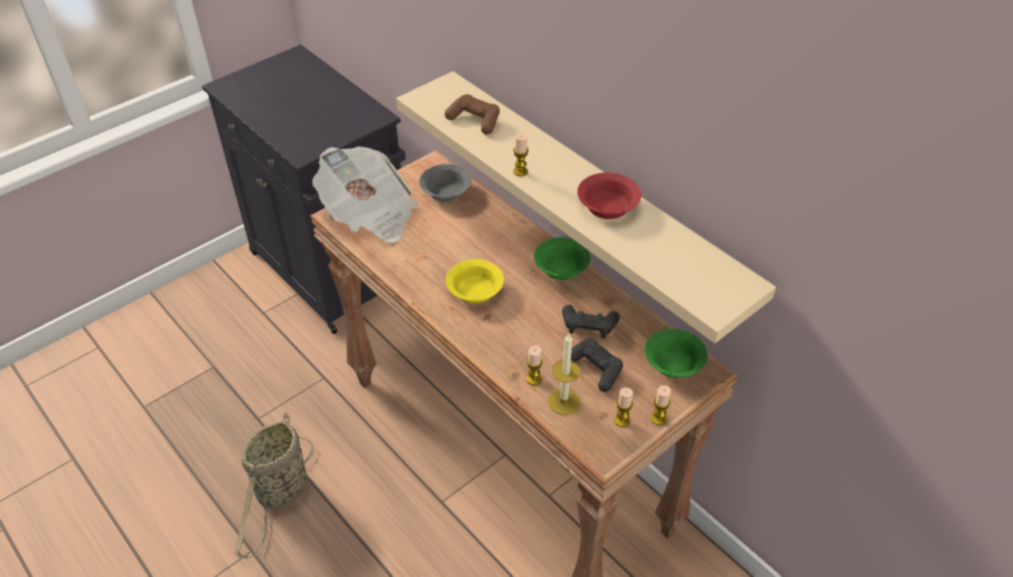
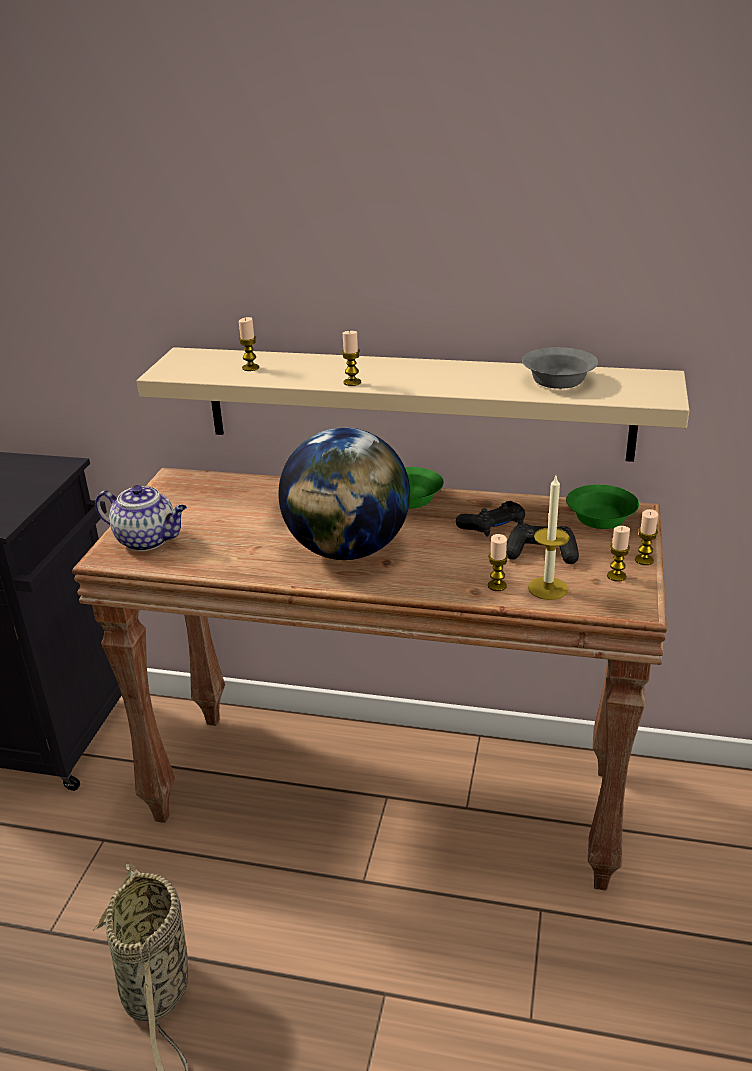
camera: 35 degrees left, 15 degrees down
newspaper [312,146,418,243] -> teapot [95,485,187,551]
grey bowl [419,164,471,202] -> grey bowl moved to [522,347,598,389]
brown game controller [445,94,500,134] -> candle [239,317,259,371]
yellow bowl [446,259,504,303] -> globe [278,428,410,560]
red bowl [577,173,641,219] -> none

